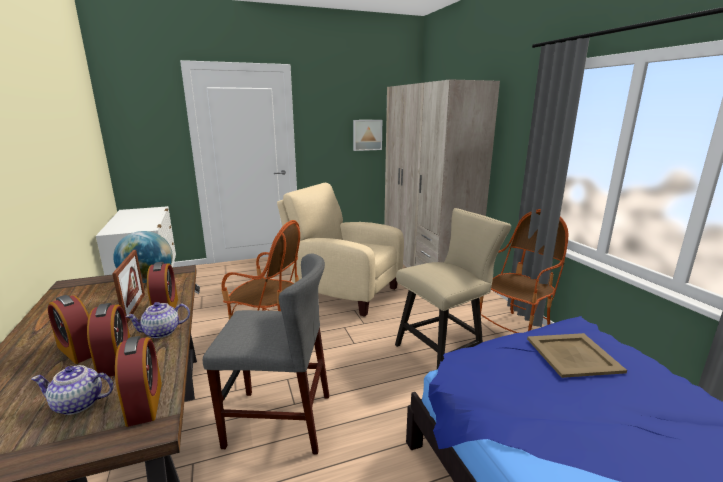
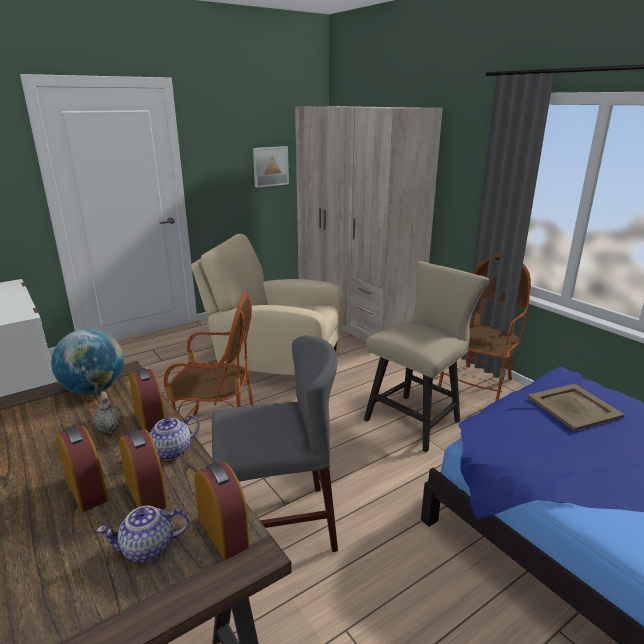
camera: 15 degrees left, 5 degrees up
alarm clock [48,295,92,364] -> alarm clock turned 150 degrees counterclockwise [56,426,108,512]
picture frame [112,250,145,323] -> beige teapot [93,391,124,434]

